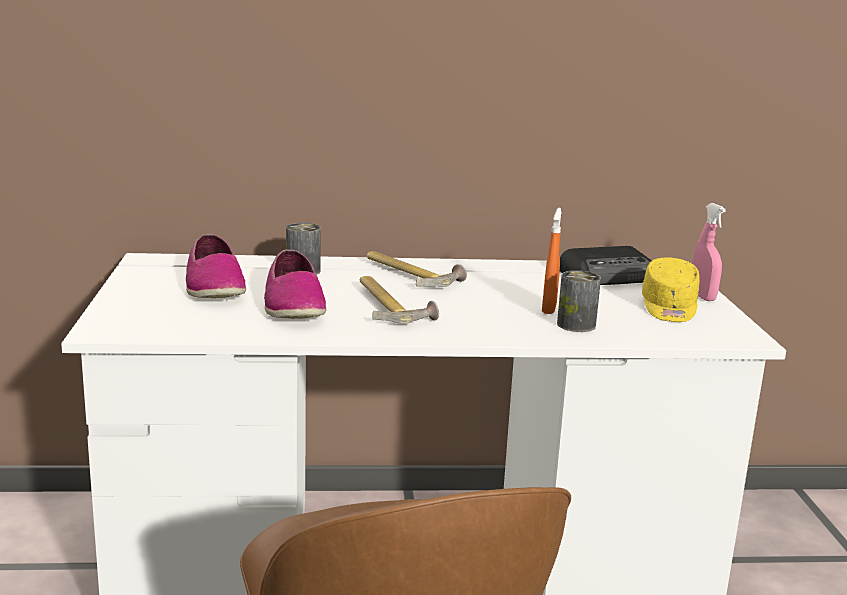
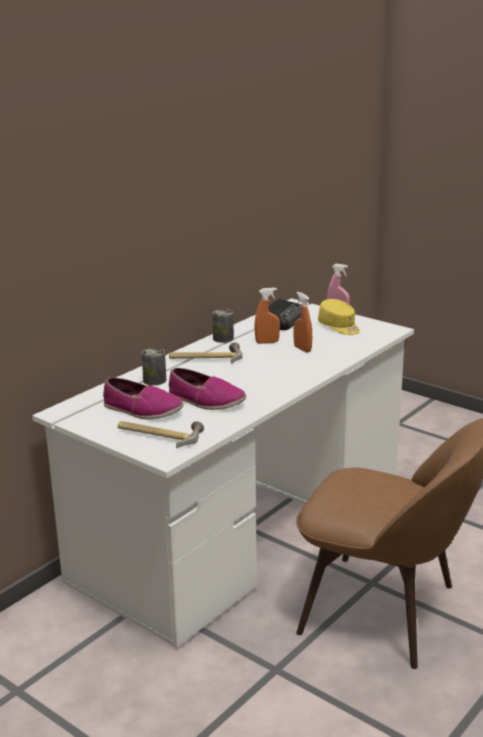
camera: 45 degrees left, 5 degrees up
hammer [359,276,439,324] -> hammer moved to [118,421,204,448]
can [557,270,601,332] -> can moved to [212,309,234,343]
none -> orange spray bottle [254,287,280,344]

